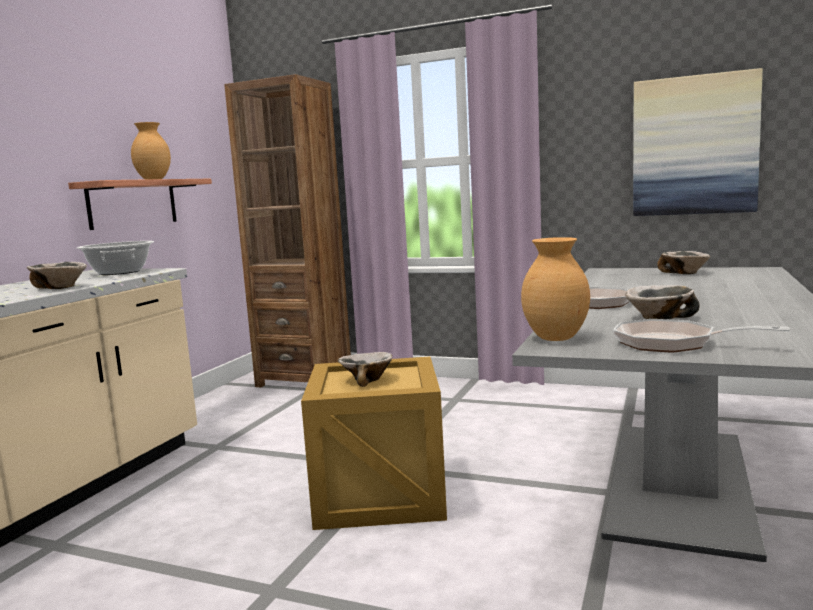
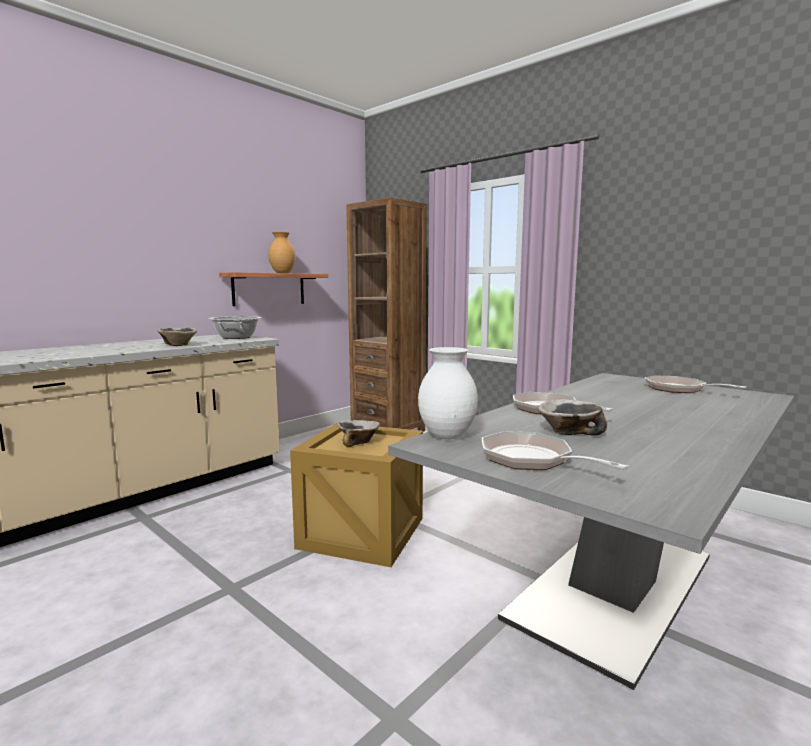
camera: 20 degrees right, 0 degrees up
brown vase [521,237,590,341] -> white vase [418,347,478,439]
picture [633,68,763,216] -> none
bowl [657,251,710,274] -> frying pan [645,376,747,393]

